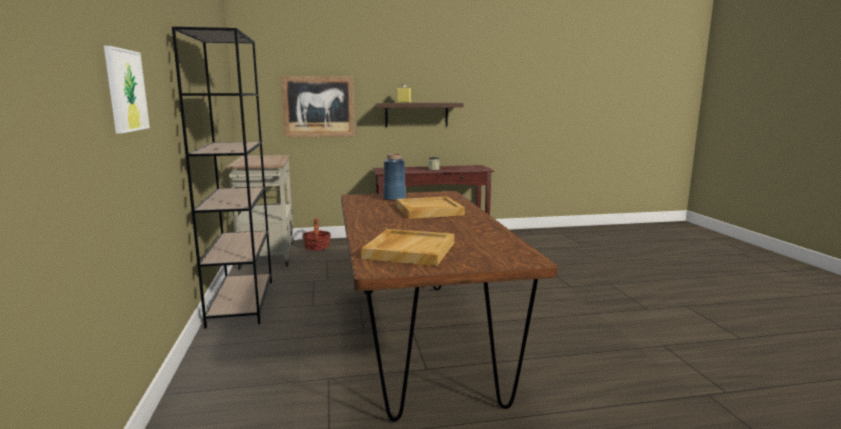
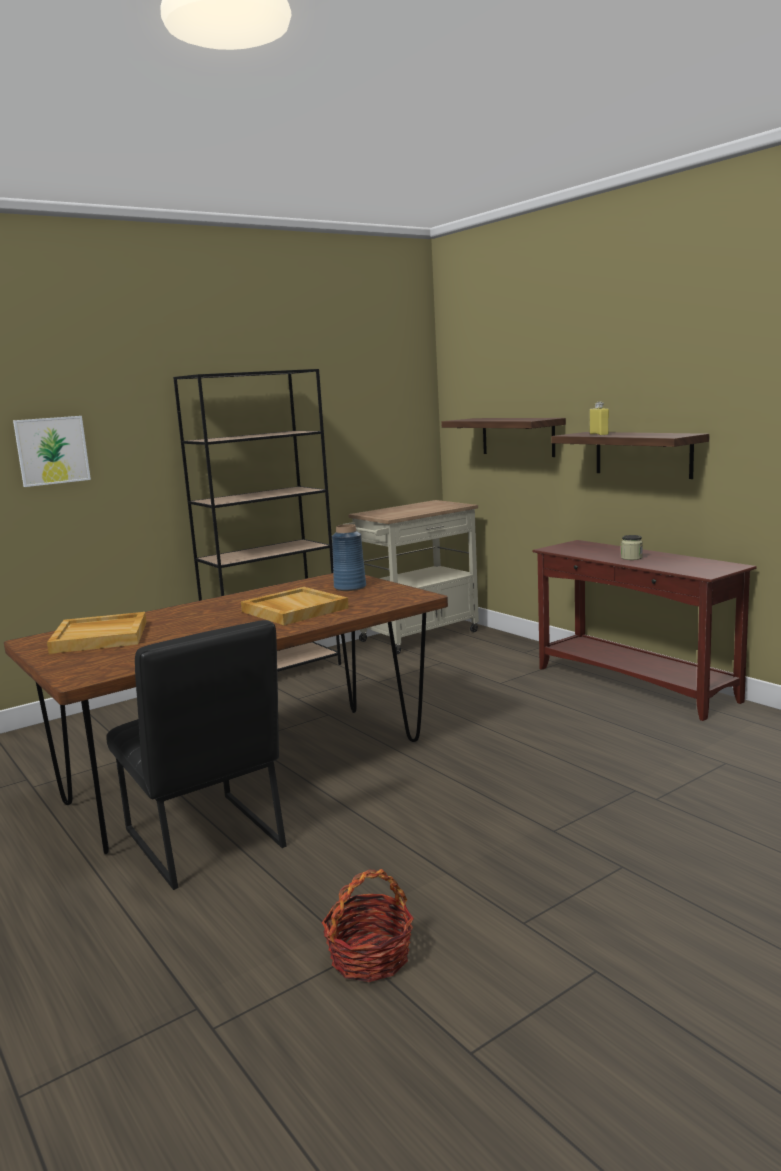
camera: 65 degrees right, 0 degrees up
picture [281,76,355,138] -> shelf [441,418,566,457]
basket [302,218,331,251] -> basket moved to [321,869,414,982]
none -> black chair [106,620,286,890]

